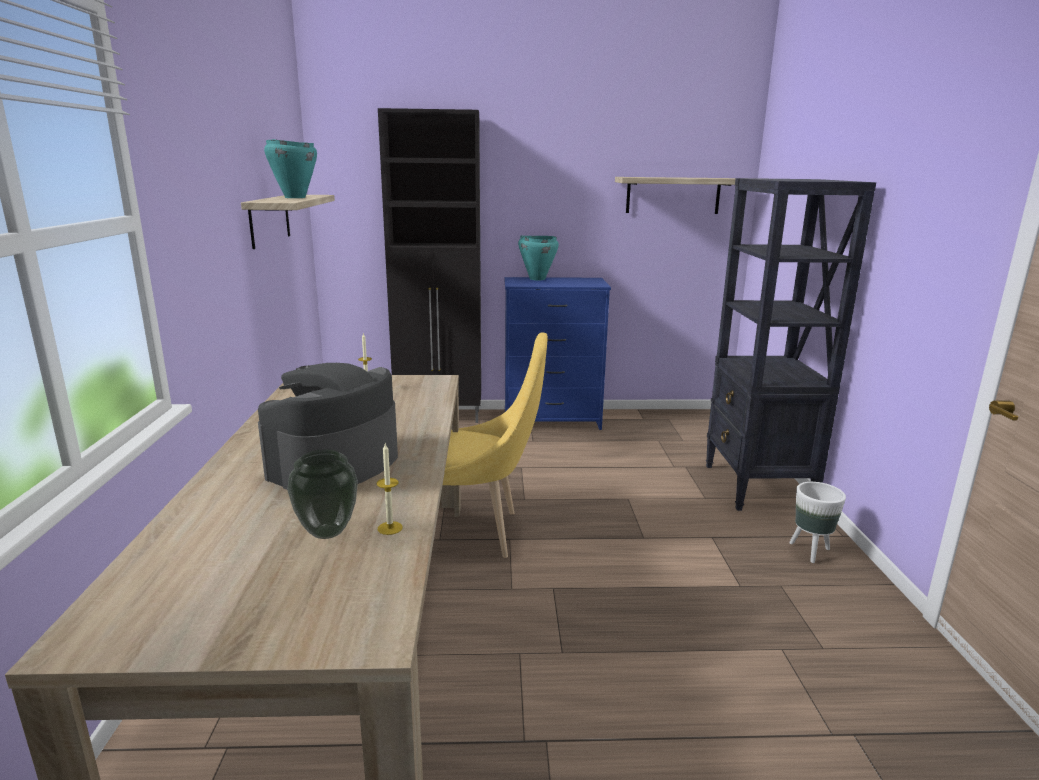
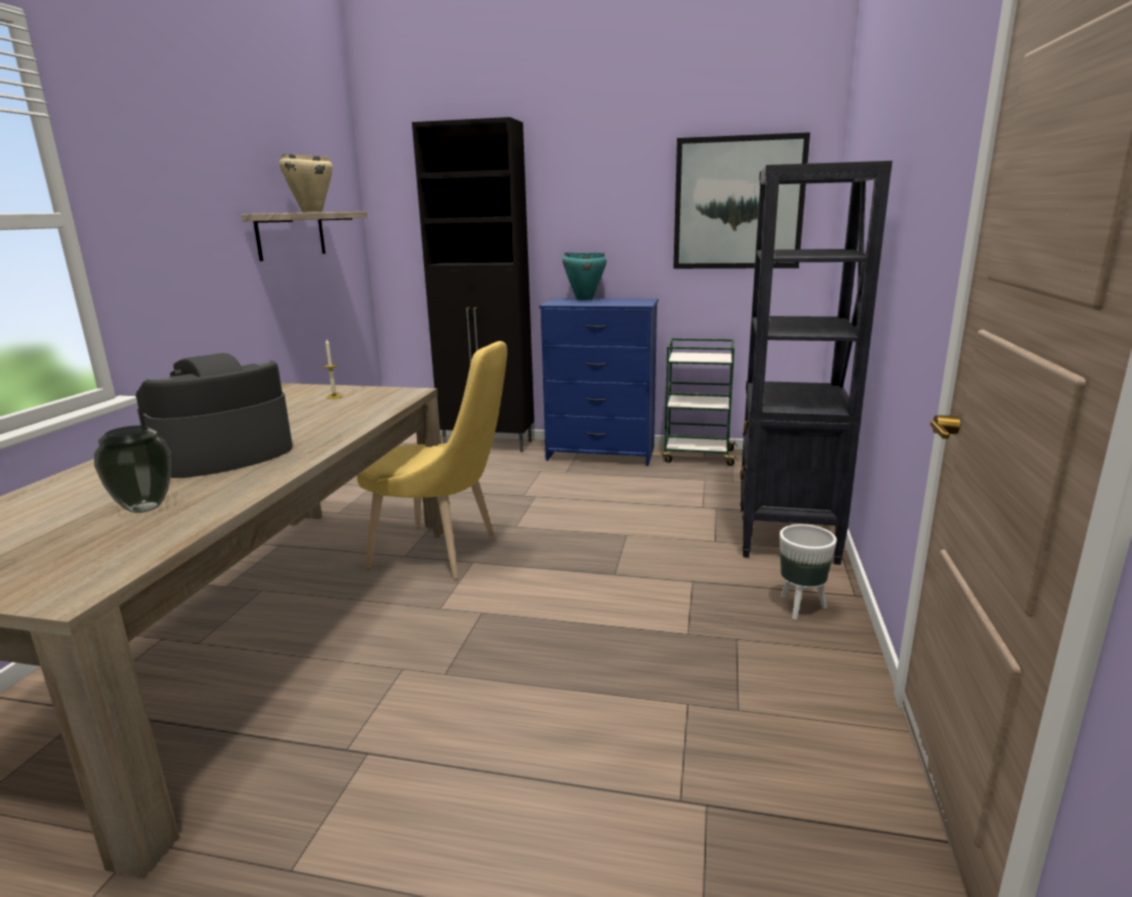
camera: 15 degrees right, 0 degrees up
turquoise cooking pot [264,139,317,198] -> beige cooking pot [279,154,333,213]
candle [377,444,403,535] -> none
shelf [615,177,736,214] -> picture [673,132,810,269]
none -> green cart [662,338,738,466]

